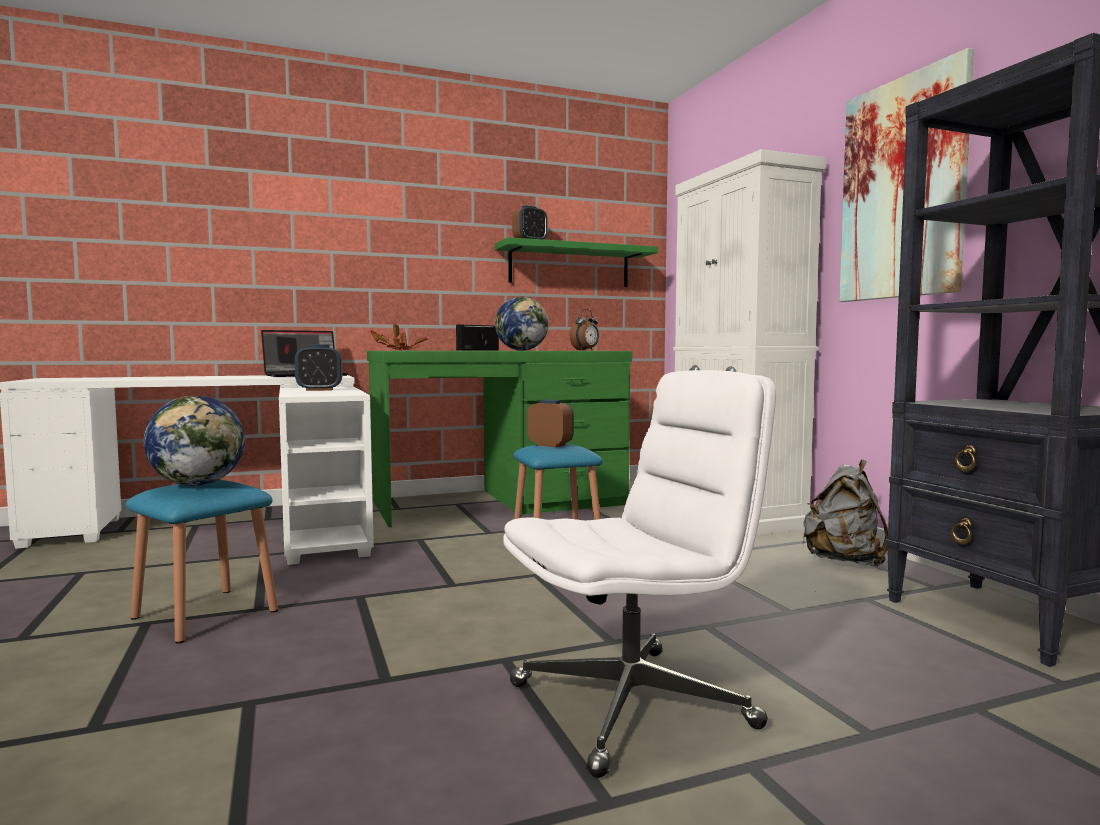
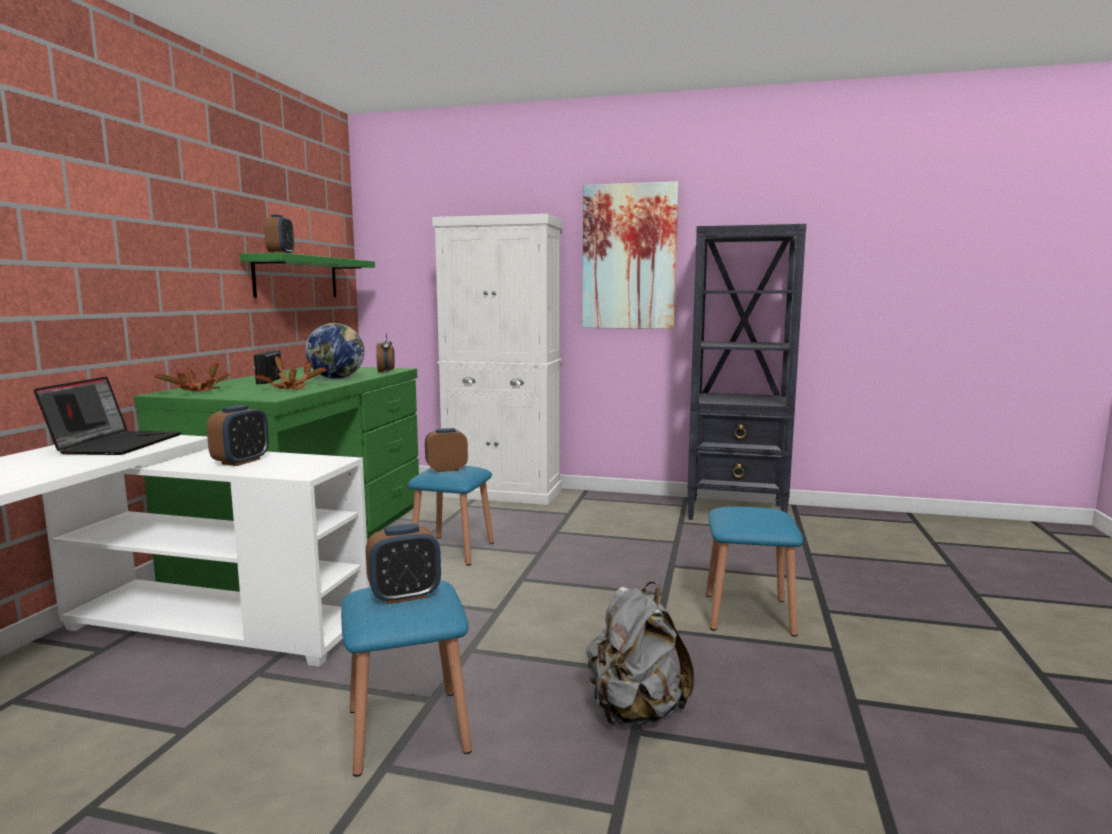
camera: 55 degrees left, 5 degrees up
globe [144,395,245,486] -> alarm clock [366,524,441,604]
white office chair [503,370,776,778] -> blue stool [706,507,803,636]
grey backpack [802,460,888,567] -> grey backpack moved to [586,582,694,726]
none -> potted plant [255,356,327,390]

